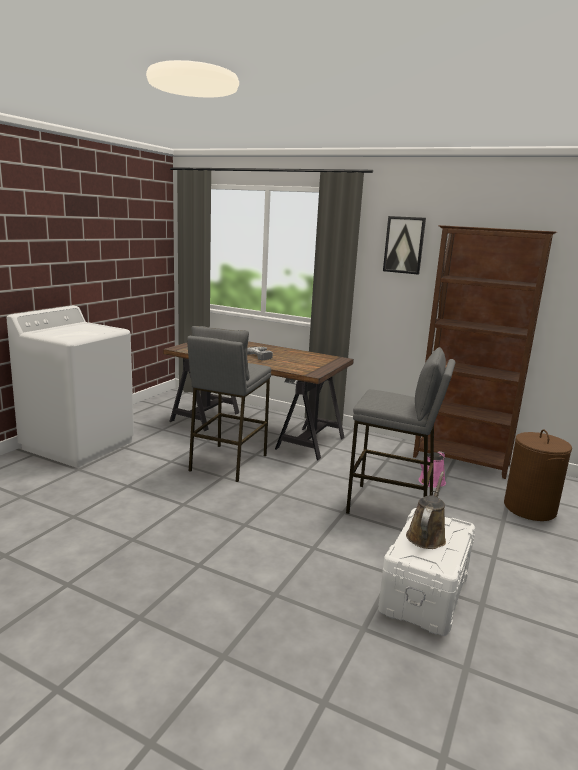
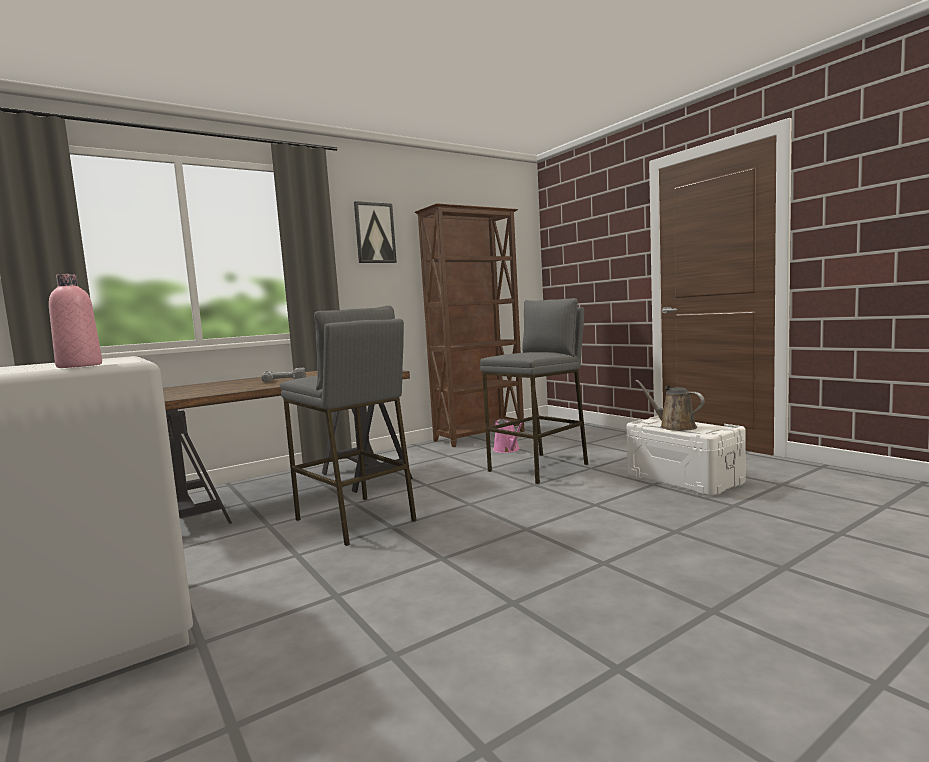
camera: 60 degrees left, 10 degrees down
brown laundry basket [504,430,572,521] -> none
none -> pink bottle [49,274,102,368]

